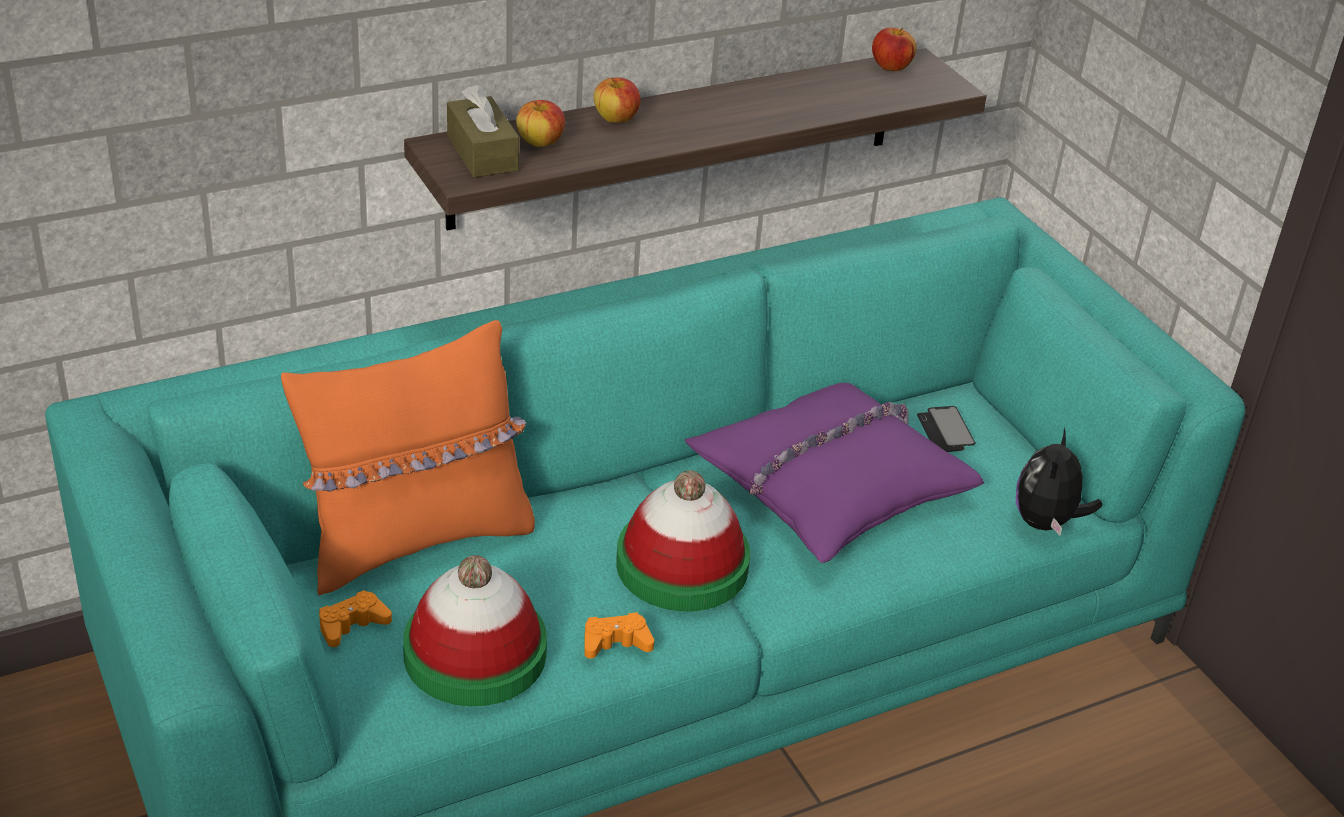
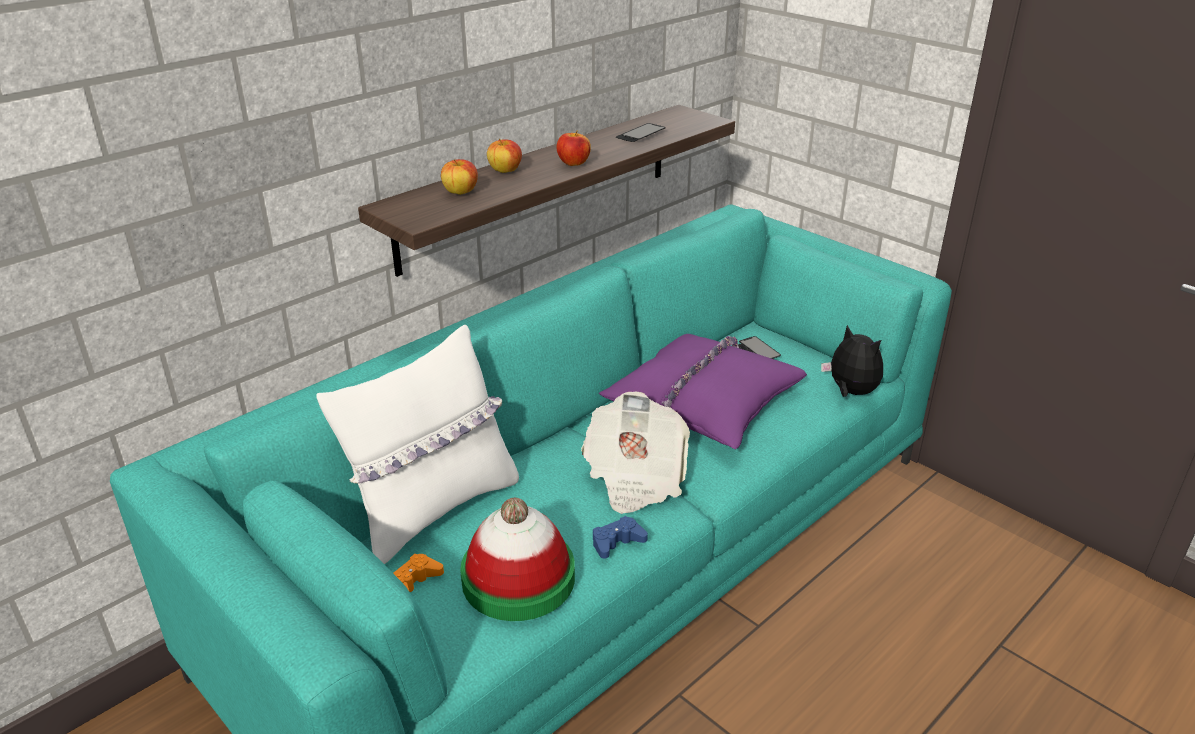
camera: 15 degrees left, 5 degrees down
orange pillow [281,320,535,596] -> white pillow [317,325,519,564]
brown tissue box [447,84,519,178] -> none
orange game controller [584,612,654,659] -> blue game controller [593,516,648,559]
hat [616,470,750,612] -> newspaper [581,391,690,514]
apple [872,27,917,71] -> apple moved to [557,131,591,166]
plush toy [1016,428,1102,536] -> plush toy turned 135 degrees clockwise [821,325,883,397]
none -> phone [616,123,666,142]

